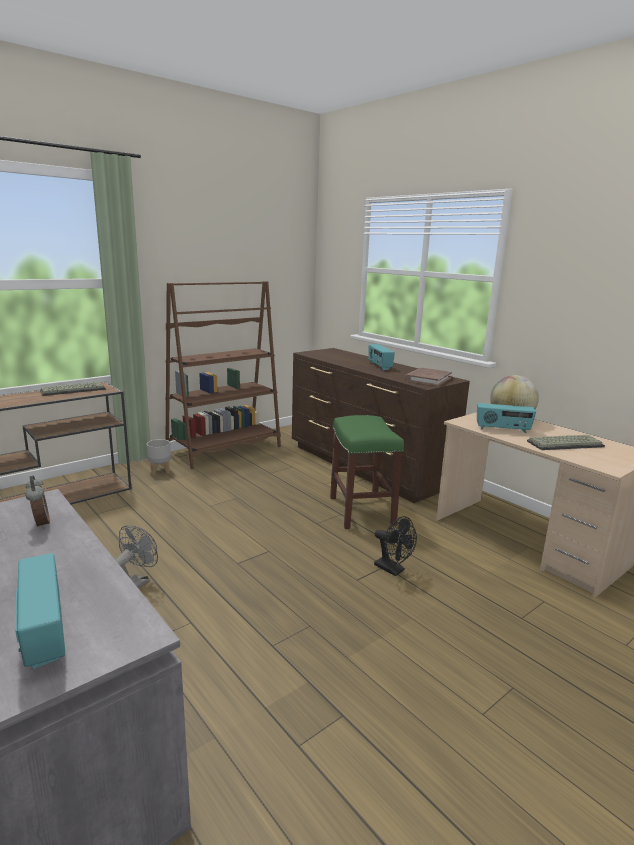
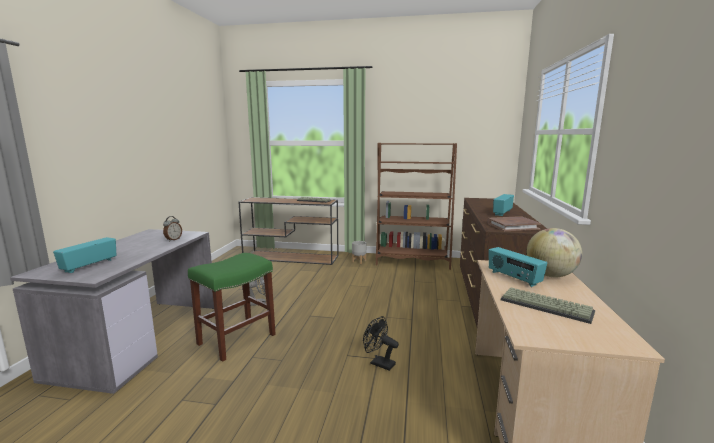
camera: 50 degrees right, 5 degrees down
green stool [330,415,404,529] -> green stool moved to [188,253,276,362]
black fan [374,516,417,576] -> black fan turned 120 degrees clockwise [363,316,399,371]

